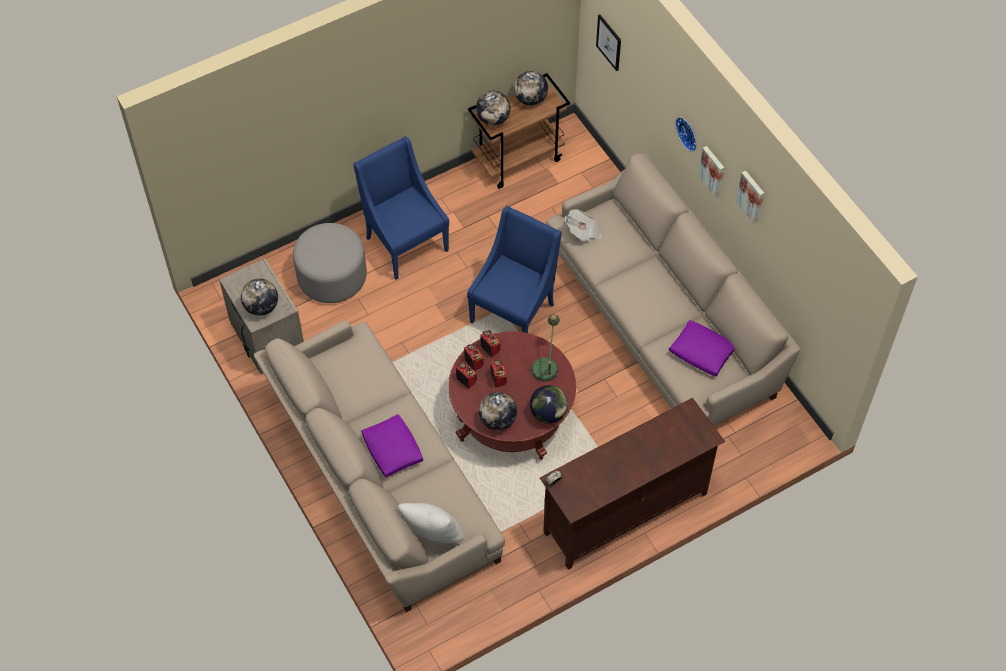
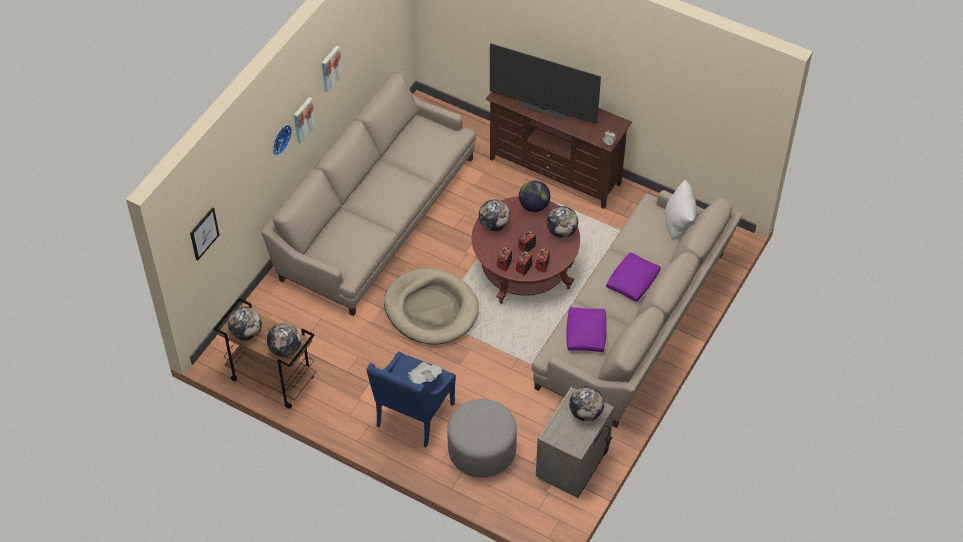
camera: 120 degrees left, 5 degrees down
blue armchair [467,206,562,333] -> beige dog bed [384,268,479,345]
table lamp [531,314,560,382] -> globe [479,199,510,231]
newspaper [565,209,602,241] -> newspaper moved to [408,362,442,384]
purple pillow [669,320,734,377] -> purple pillow moved to [566,307,607,352]
none -> television [490,43,601,124]

